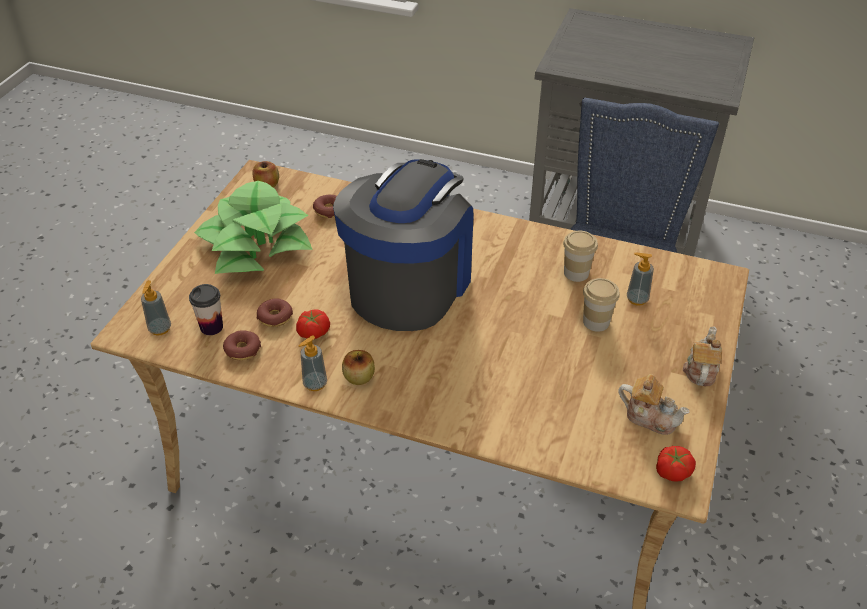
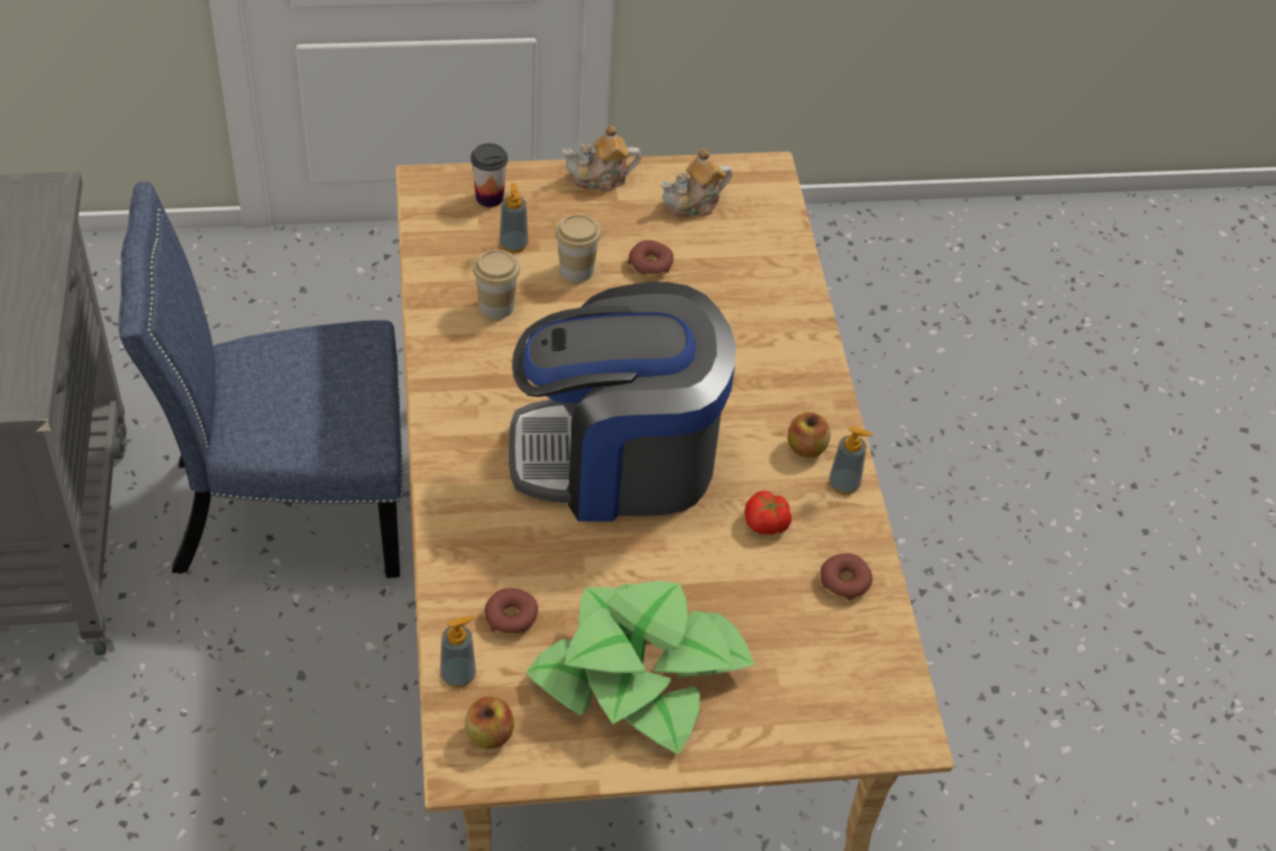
camera: 120 degrees left, 5 degrees up
soap dispenser [141,280,171,336] -> soap dispenser moved to [440,616,476,688]
cup [189,284,223,335] -> cup moved to [471,143,508,207]
donut [257,298,293,327] -> donut moved to [628,240,674,278]
teapot [618,374,690,435] -> teapot turned 120 degrees counterclockwise [660,149,732,217]
tomato [656,446,696,482] -> none

